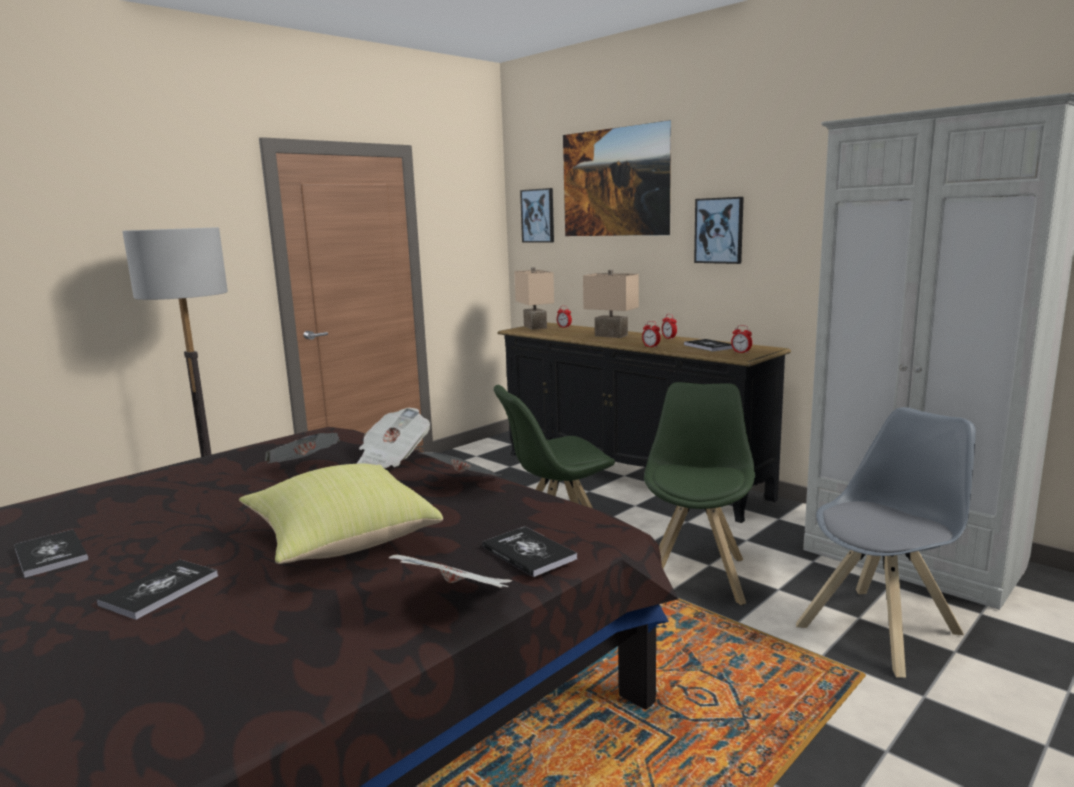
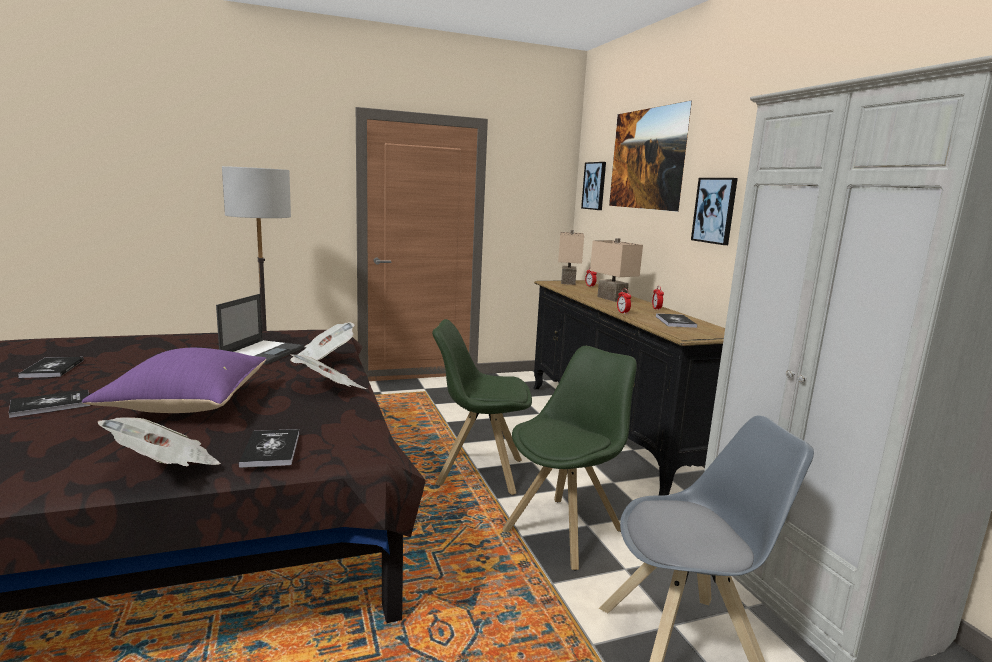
camera: 25 degrees right, 0 degrees up
yellow pillow [239,464,443,564] -> purple pillow [82,348,267,413]
newspaper [265,433,340,463] -> laptop [216,294,304,365]
alarm clock [731,325,752,354] -> none

